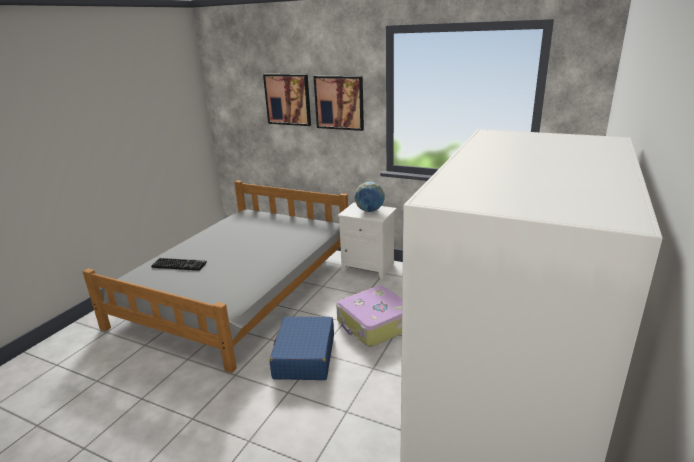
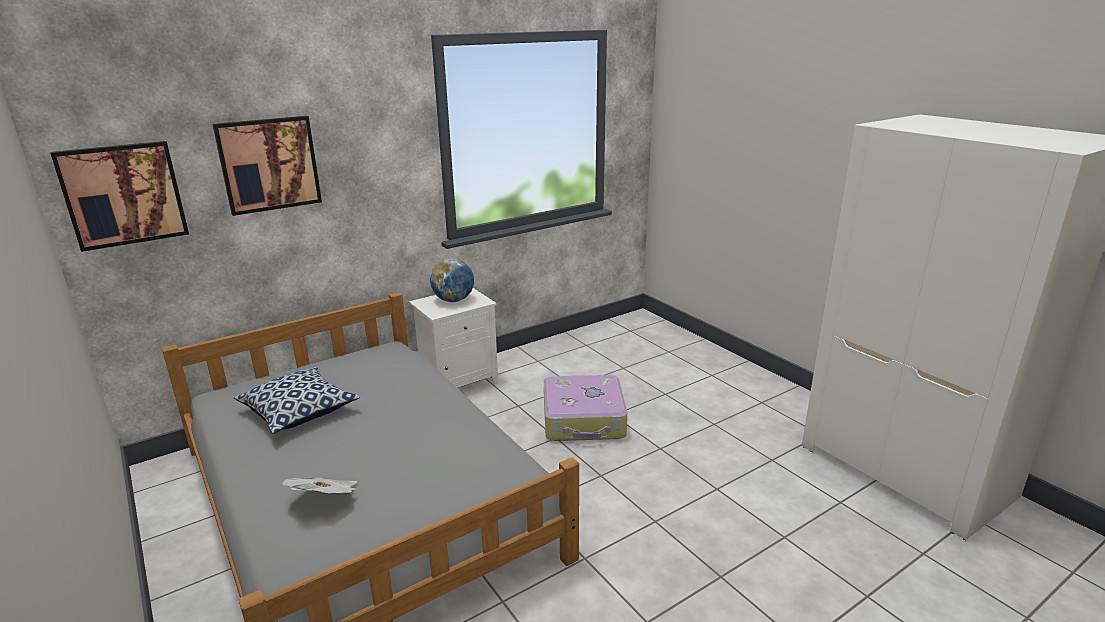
camera: 60 degrees left, 0 degrees up
keyboard [151,258,207,271] -> newspaper [282,477,358,493]
blue suitcase [270,317,334,380] -> none
picture [314,76,364,131] -> picture moved to [50,141,189,252]
none -> pillow [234,367,360,434]

